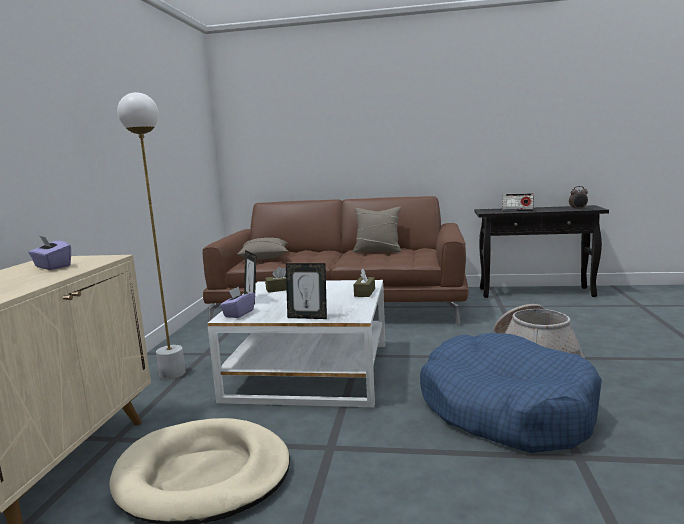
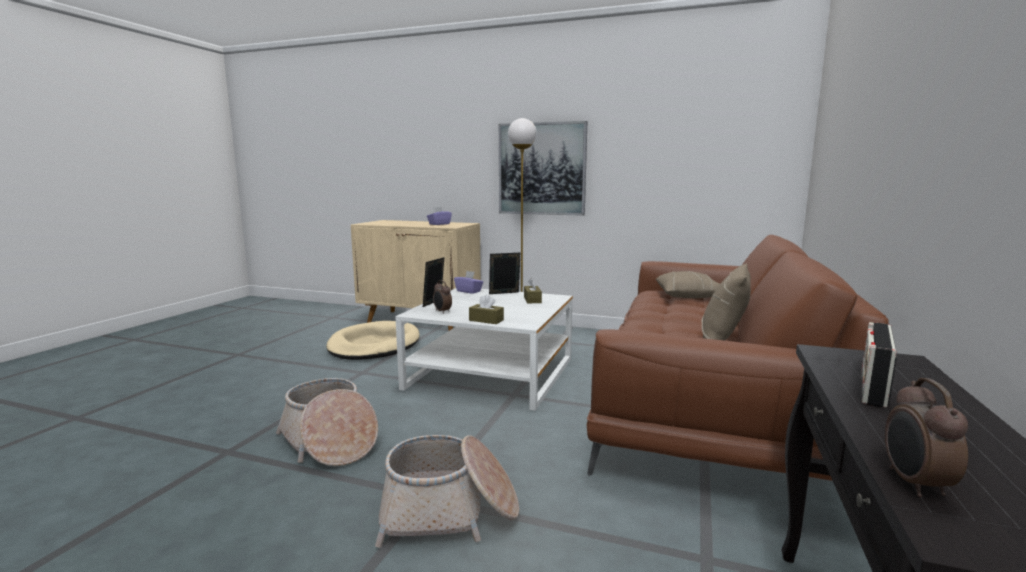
camera: 100 degrees right, 0 degrees up
blue dog bed [420,333,602,453] -> basket [276,378,378,466]
none -> alarm clock [433,280,452,314]
none -> picture [499,121,587,216]

